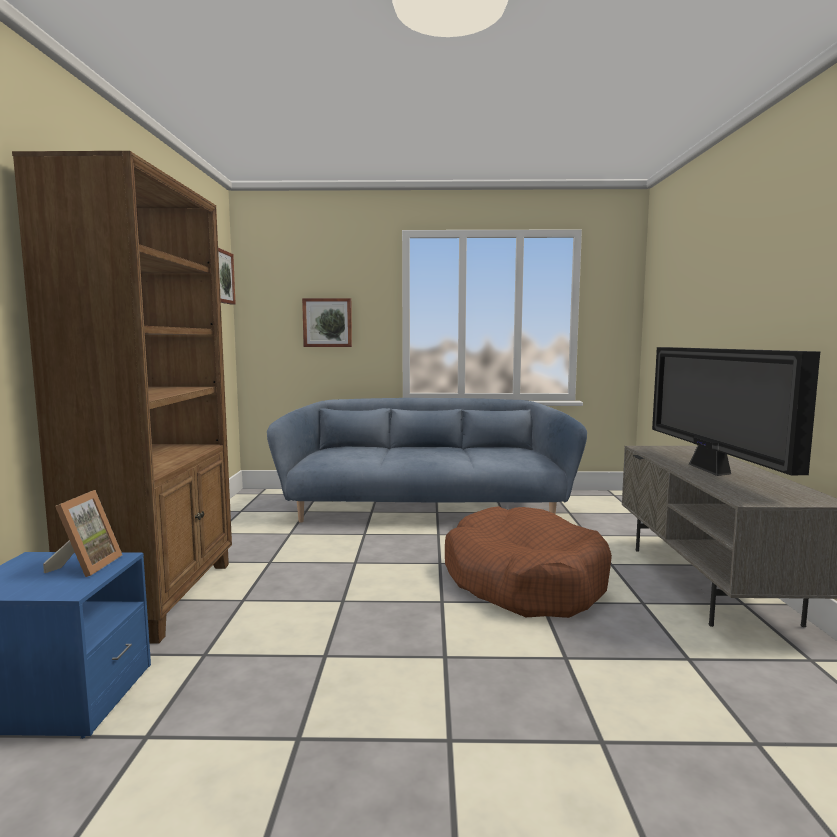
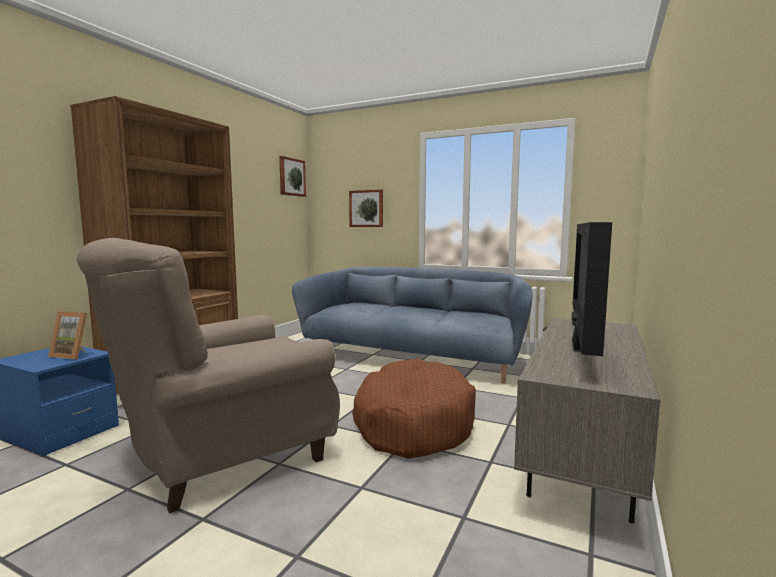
camera: 25 degrees right, 0 degrees up
picture frame [43,490,122,577] -> picture frame turned 75 degrees clockwise [48,311,87,359]
none -> beige armchair [77,238,340,513]

